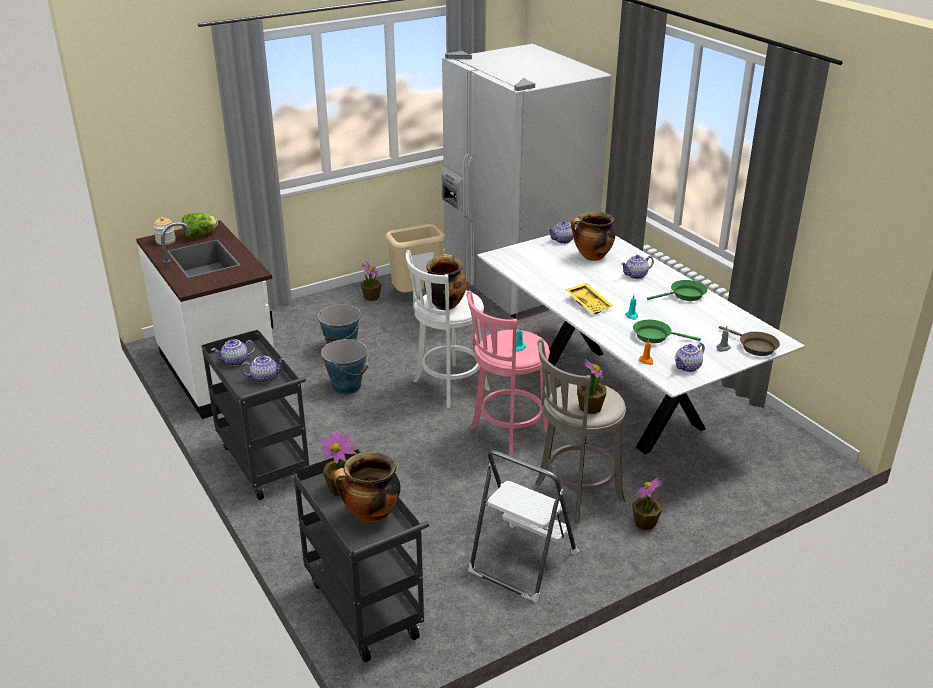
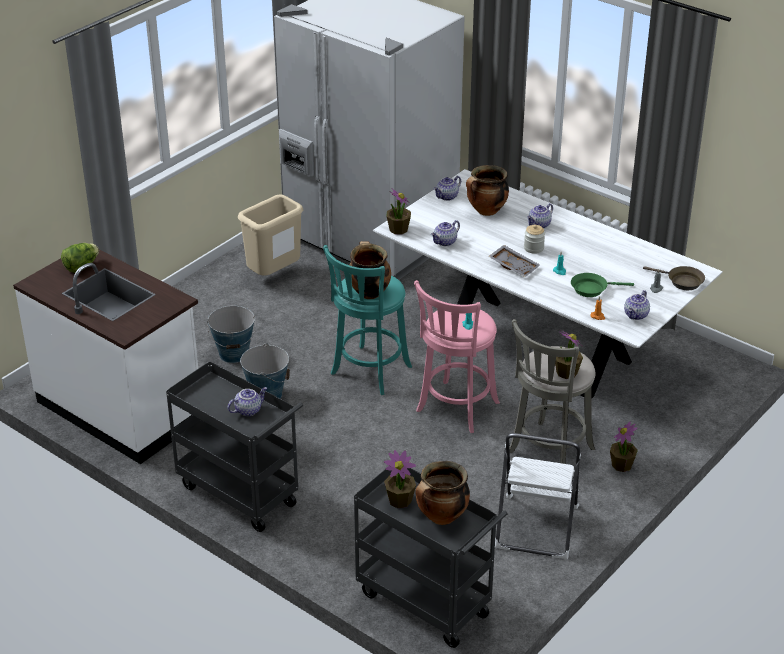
camera: 20 degrees left, 5 degrees up
jar [153,217,176,245] -> jar moved to [524,225,545,254]
teapot [211,339,256,366] -> teapot moved to [431,220,460,246]
potted plant [360,261,382,301] -> potted plant moved to [386,188,411,235]
white stool [405,250,490,408] -> turquoise stool [323,245,412,395]
yellow tray [566,283,613,314] -> grey tray [488,245,540,277]
green frying pan [647,280,707,301] -> none

